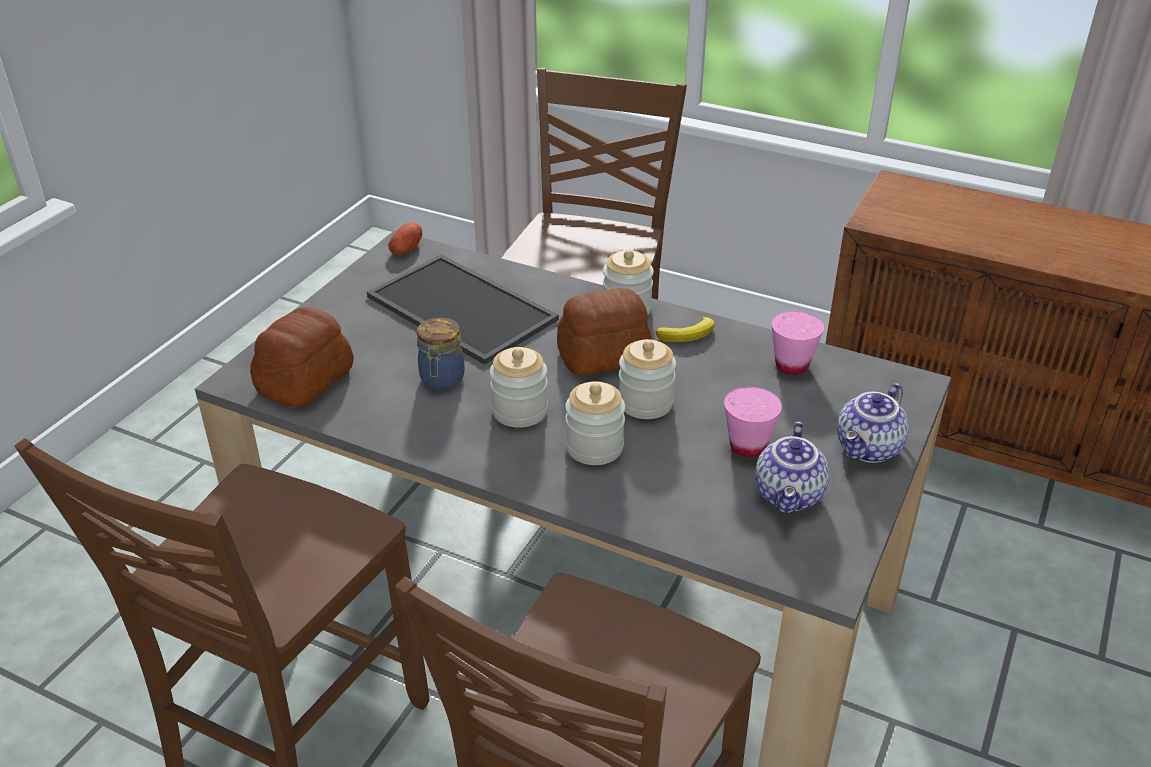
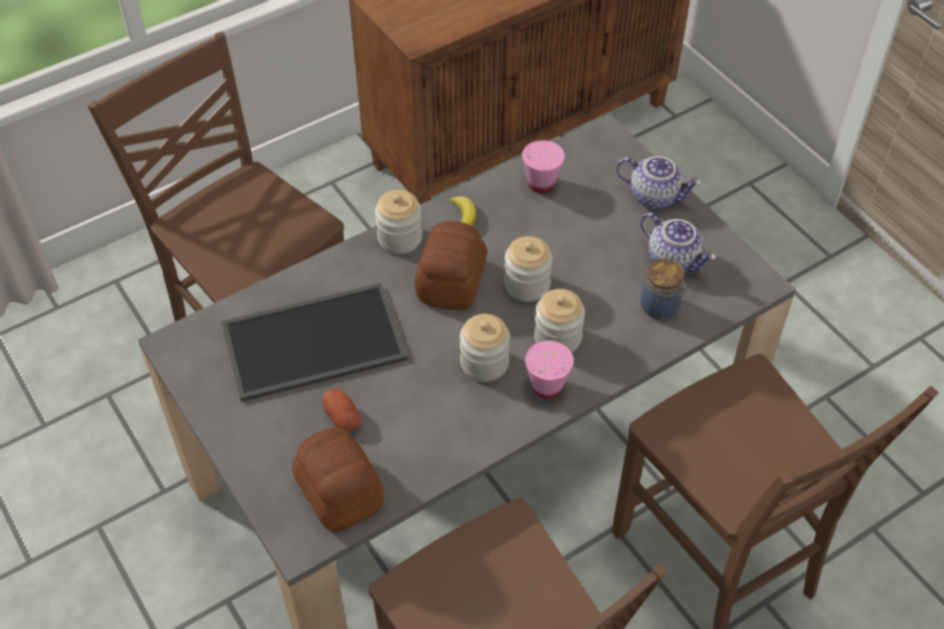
camera: 60 degrees left, 15 degrees up
potato [388,222,422,255] -> potato moved to [322,389,361,432]
jar [417,318,465,390] -> jar moved to [641,259,687,319]
pink cup [724,387,782,457] -> pink cup moved to [525,340,574,399]
teapot [837,383,909,463] -> teapot turned 45 degrees counterclockwise [616,156,701,209]

